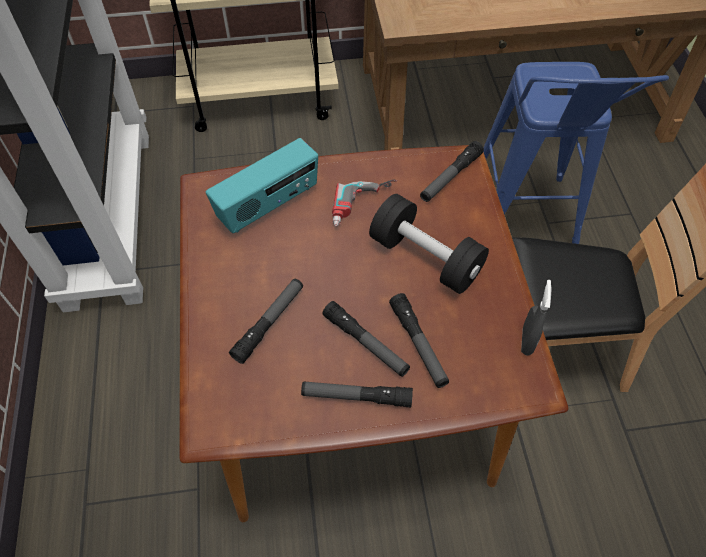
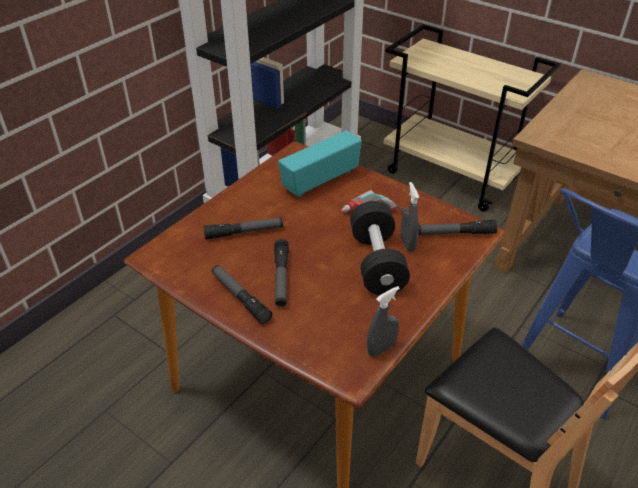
camera: 45 degrees right, 15 degrees down
radio [206,138,318,233] -> radio turned 135 degrees clockwise [278,130,362,197]
flashlight [389,293,449,388] -> none
none -> grey spray bottle [401,182,419,252]

